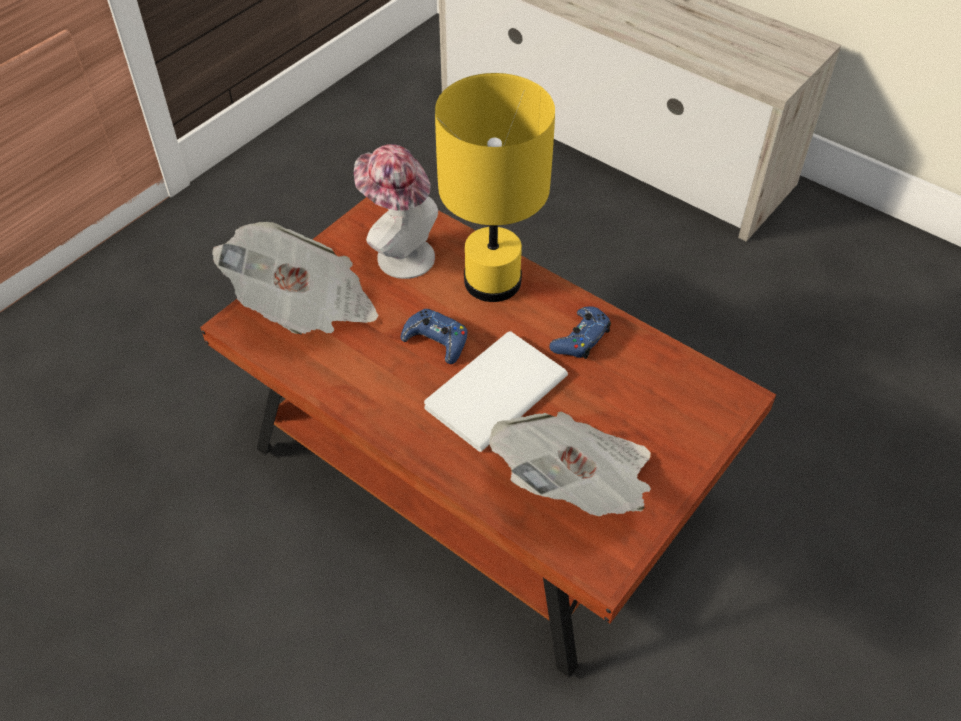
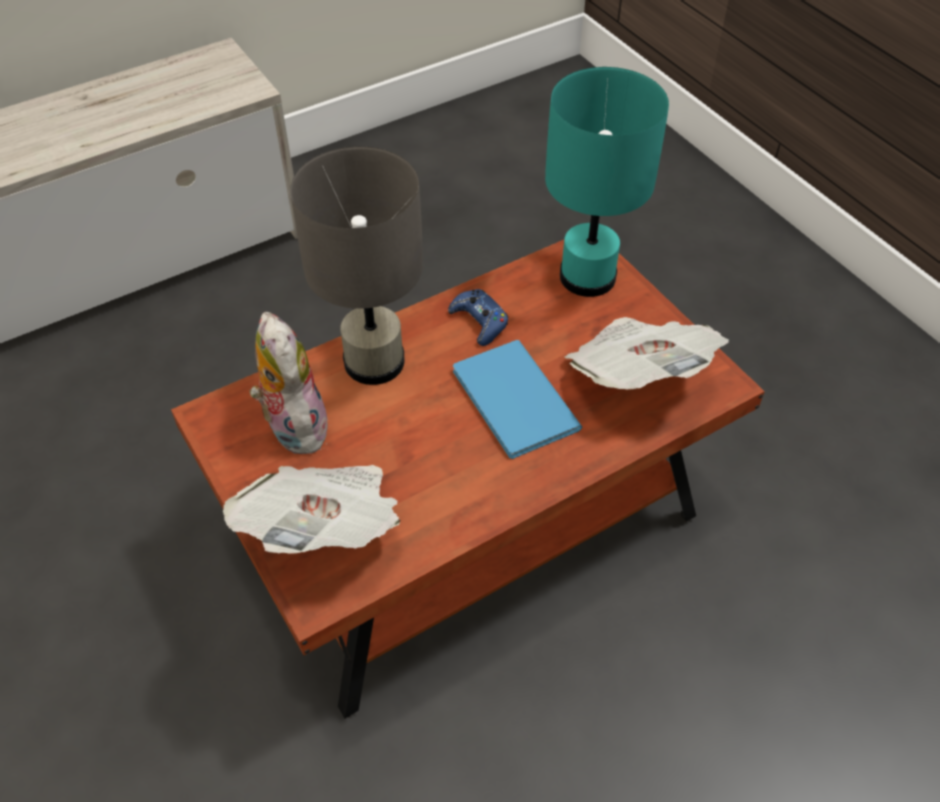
camera: 70 degrees left, 0 degrees up
hat [354,144,438,279] -> plush toy [250,312,328,454]
blue game controller [401,309,467,364] -> none
white book [424,332,568,452] -> blue book [453,340,582,459]
yellow table lamp [435,73,555,302] -> grey table lamp [290,146,423,385]
none -> turquoise table lamp [545,67,669,297]

